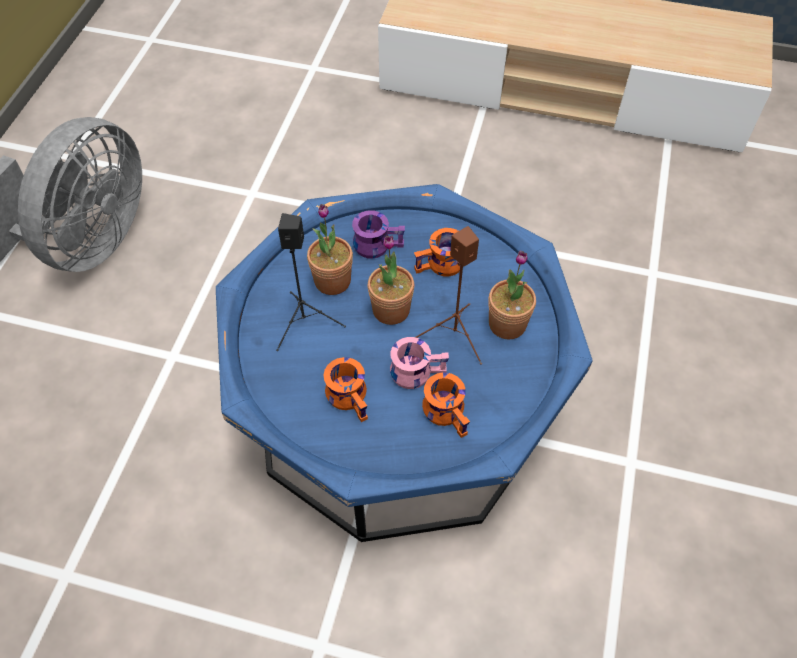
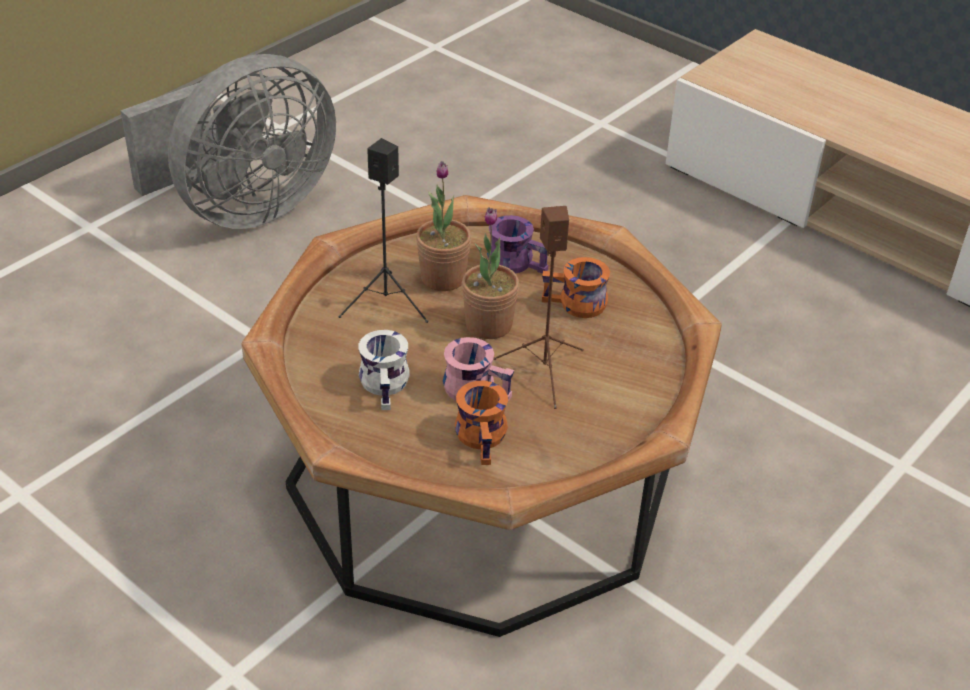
camera: 25 degrees right, 15 degrees down
blue coffee table [216,184,593,542] -> brown coffee table [241,195,722,637]
orange mug [323,357,368,422] -> white mug [358,330,410,410]
potted plant [488,250,536,339] -> none

